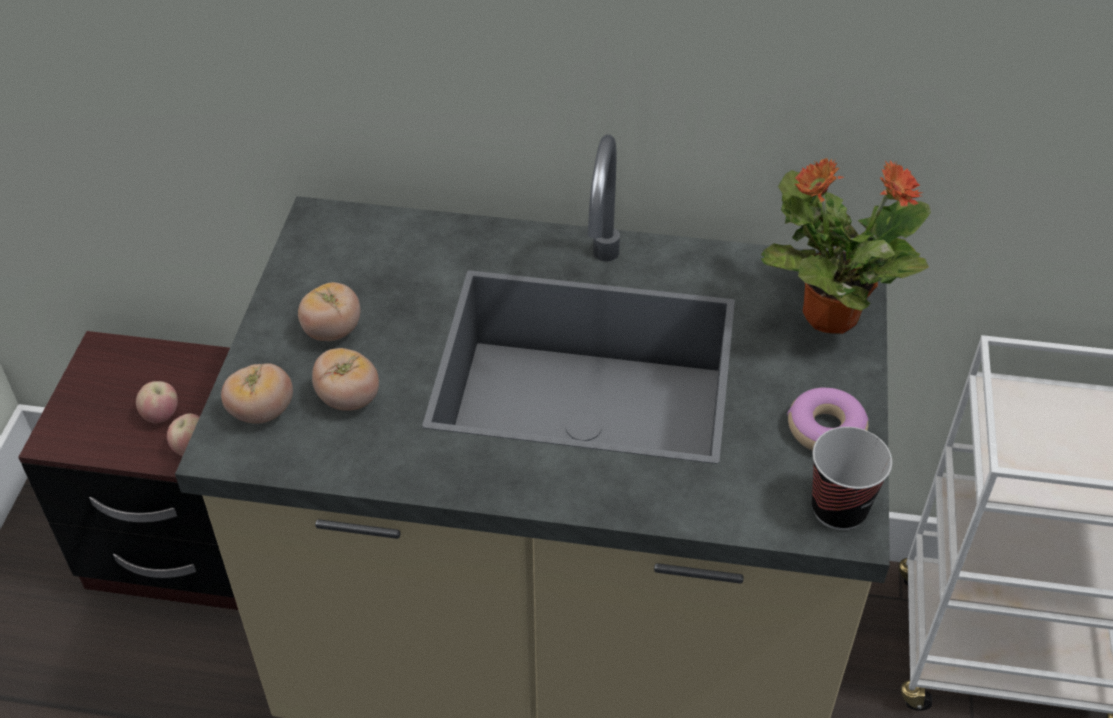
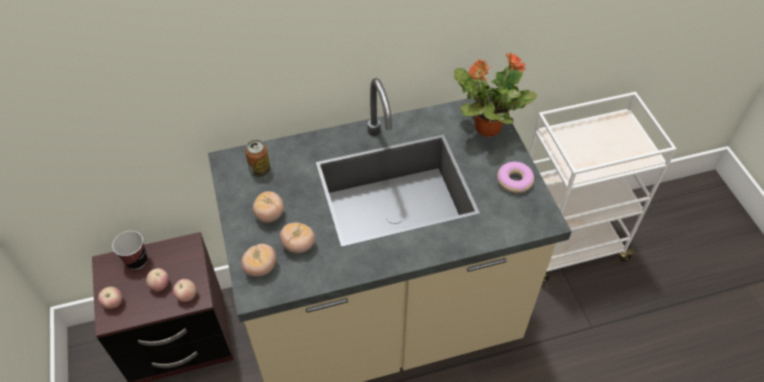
camera: 25 degrees left, 5 degrees up
cup [812,427,892,530] -> cup moved to [112,231,147,270]
none -> apple [98,287,122,309]
none -> can [245,140,270,177]

